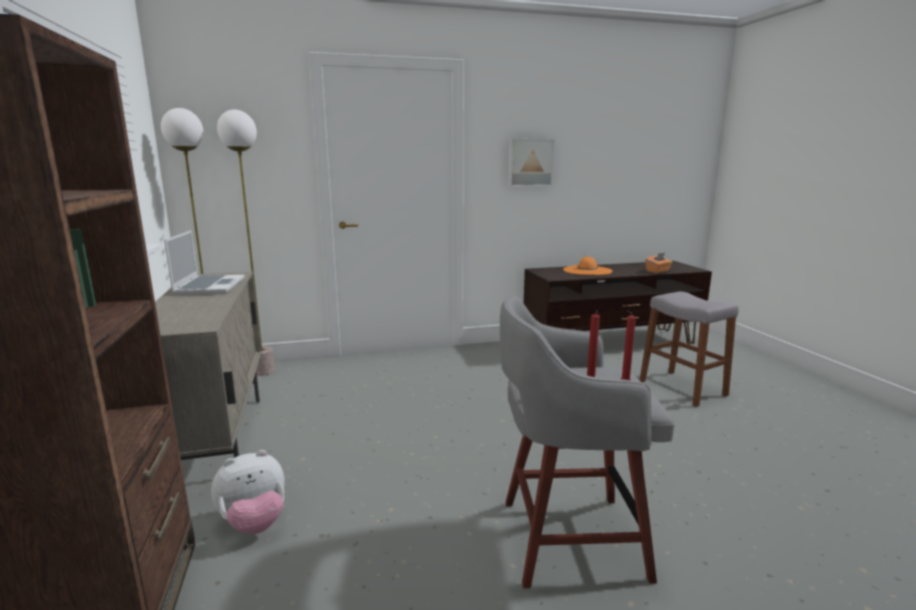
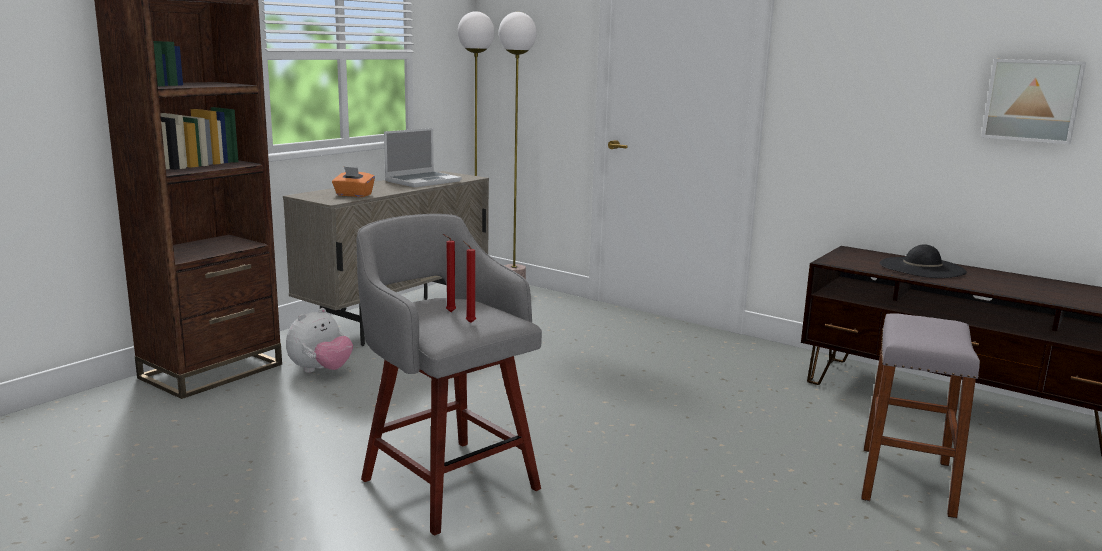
camera: 50 degrees right, 0 degrees up
plush toy [211,450,285,534] -> plush toy turned 75 degrees counterclockwise [286,308,353,373]
picture [508,139,555,187] -> picture moved to [981,59,1086,144]
orange hat [563,257,613,275] -> black hat [879,244,967,278]
orange tissue box [645,252,672,273] -> orange tissue box moved to [332,167,375,197]

